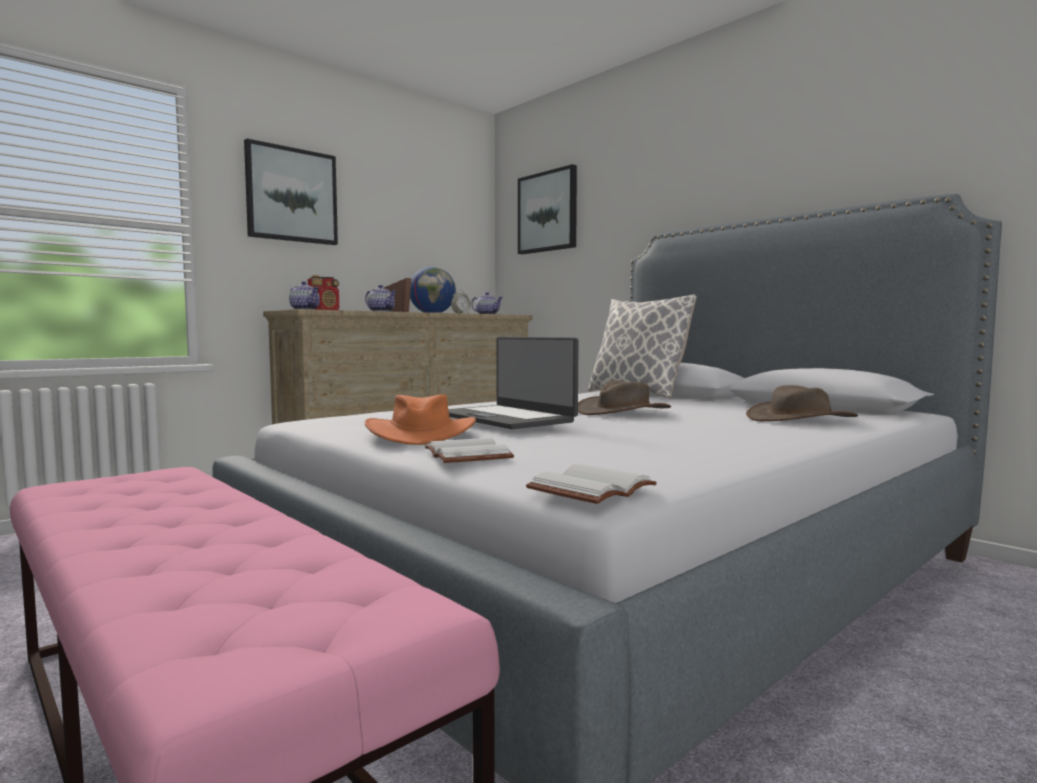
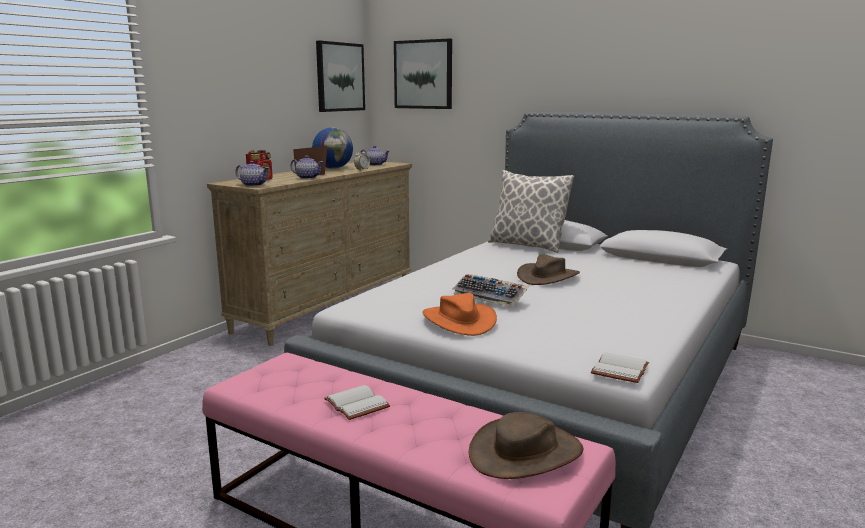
camera: 15 degrees left, 10 degrees up
picture [244,139,338,245] -> picture moved to [316,41,365,112]
white book [425,438,514,463] -> white book moved to [324,385,390,420]
laptop [448,337,579,429] -> keyboard [453,274,529,307]
brown hat [746,385,858,421] -> brown hat moved to [469,412,584,479]

